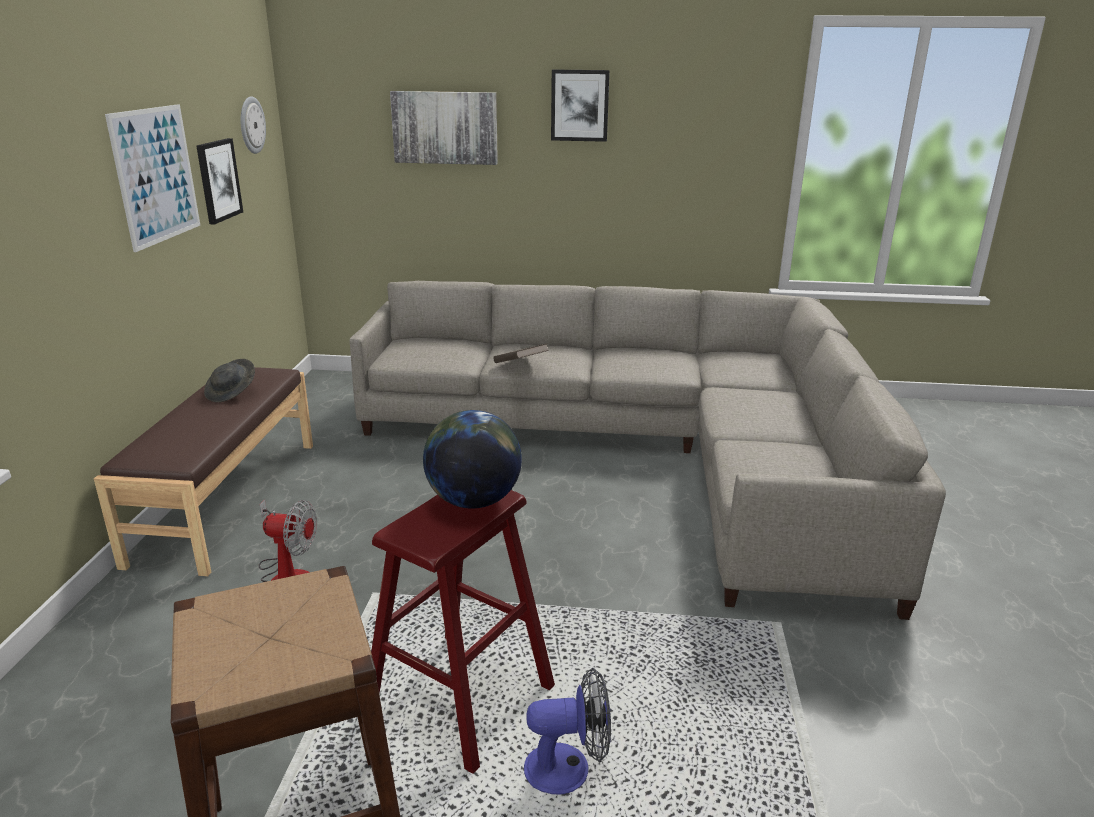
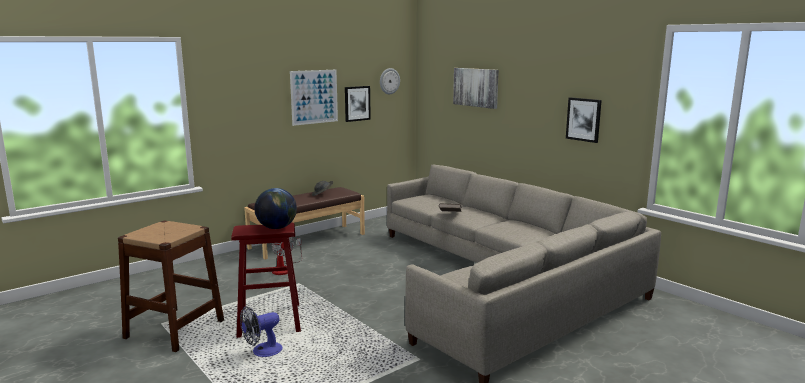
camera: 45 degrees right, 10 degrees down
fan [524,668,611,794] -> fan turned 105 degrees clockwise [240,307,283,357]
picture [551,69,610,142] -> picture moved to [566,97,602,143]

